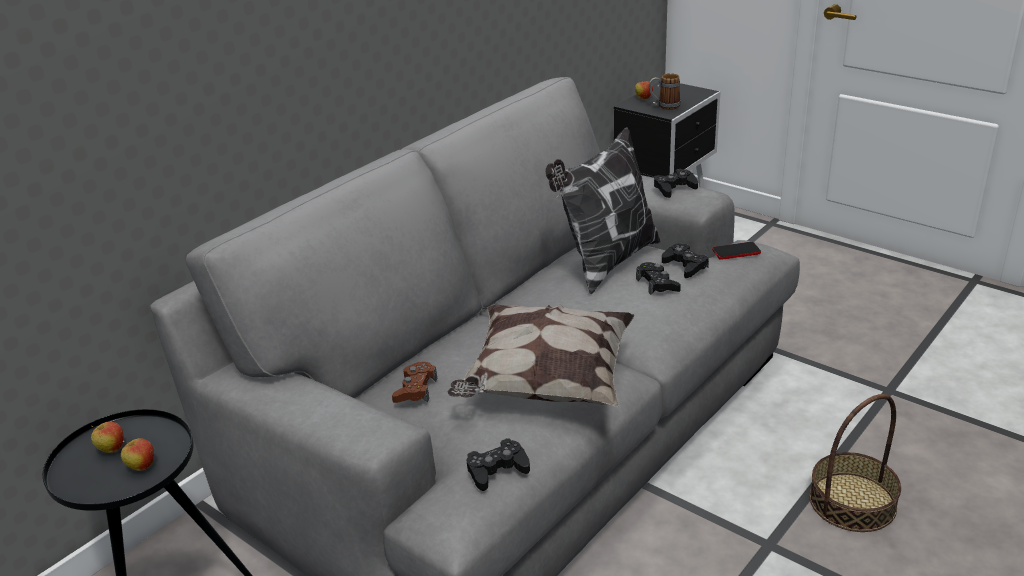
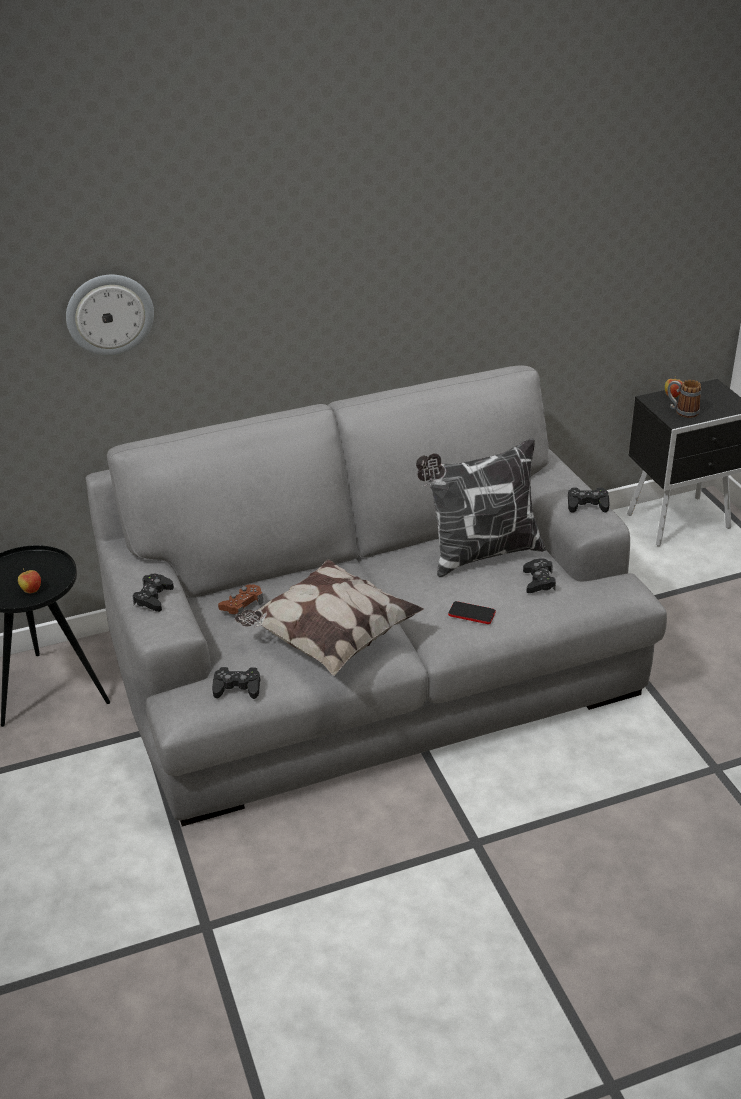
camera: 30 degrees right, 5 degrees up
apple [91,422,124,453] -> none
black game controller [636,262,681,295] -> black game controller moved to [132,574,174,612]
phone [712,242,761,260] -> phone moved to [448,601,496,624]
basket [809,394,901,532] -> none
none -> wall clock [66,275,154,356]

